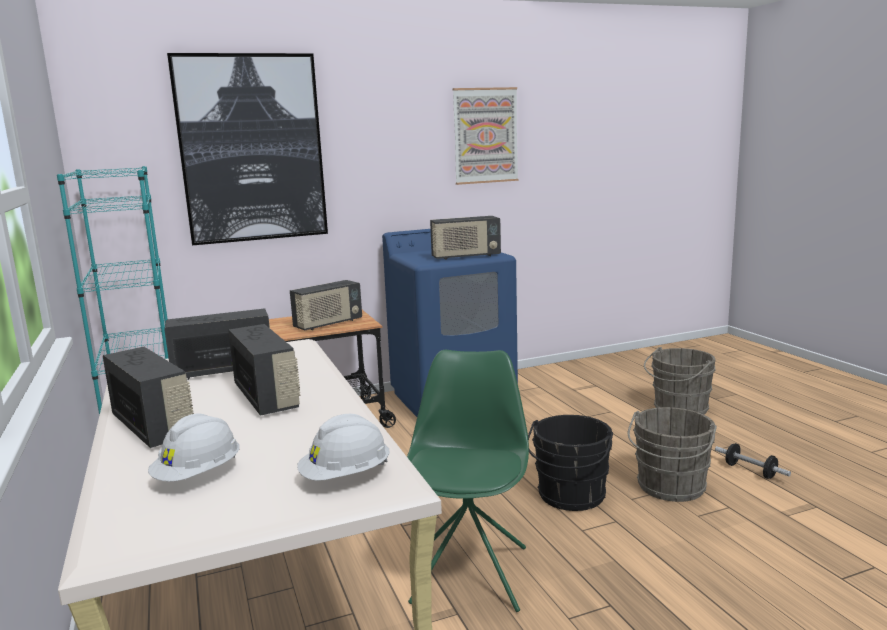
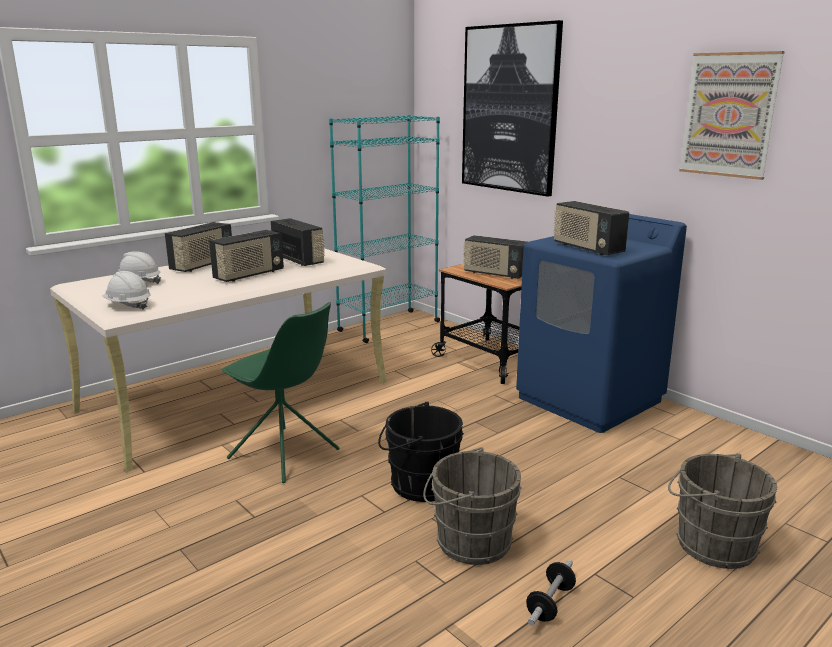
camera: 70 degrees right, 5 degrees up
green chair [407,350,529,612] -> green chair turned 45 degrees clockwise [222,302,340,483]

